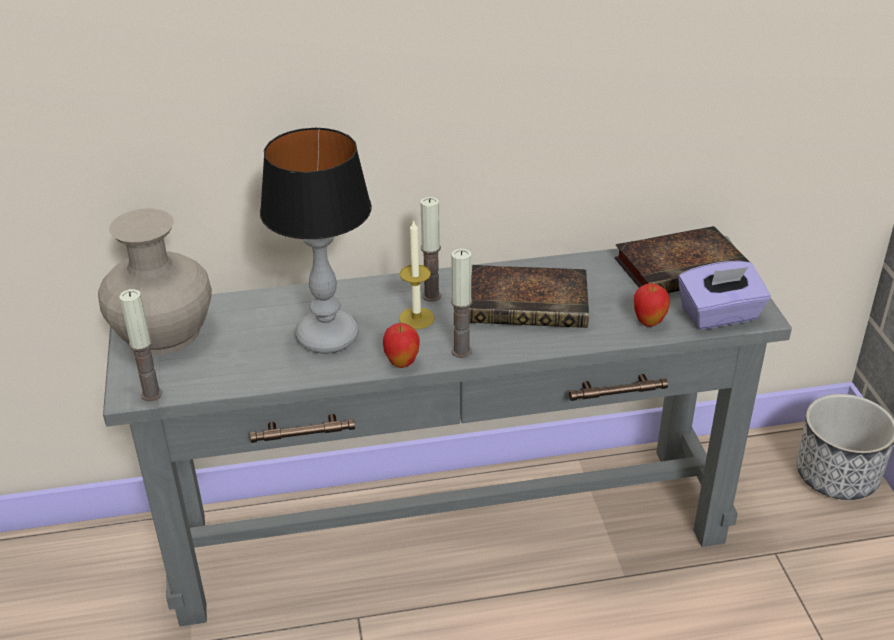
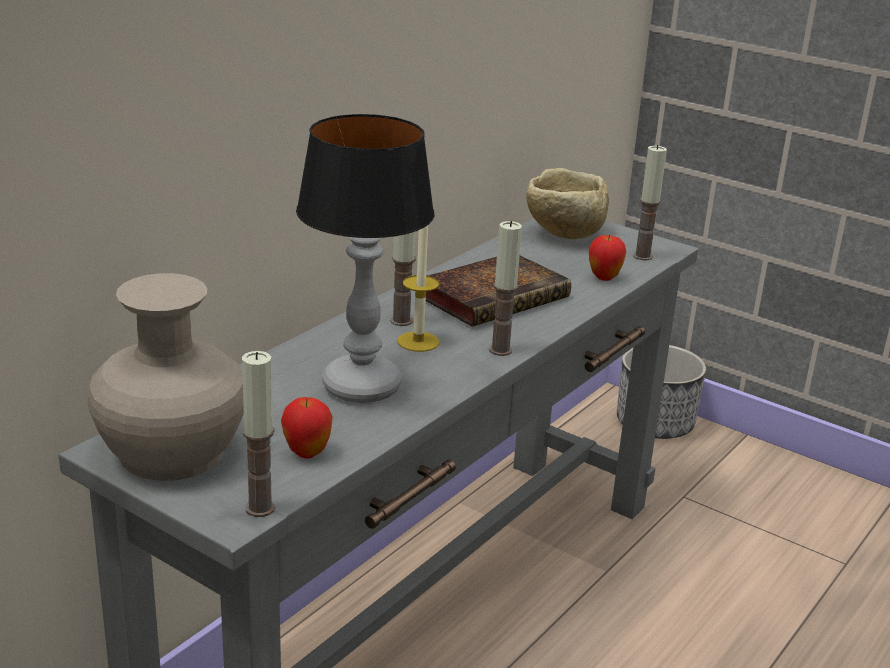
camera: 45 degrees left, 10 degrees down
apple [383,323,420,368] -> apple moved to [281,397,333,459]
book [614,226,750,293] -> beige bowl [526,168,609,239]
purple tissue box [678,261,770,330] -> candle [633,145,667,260]

